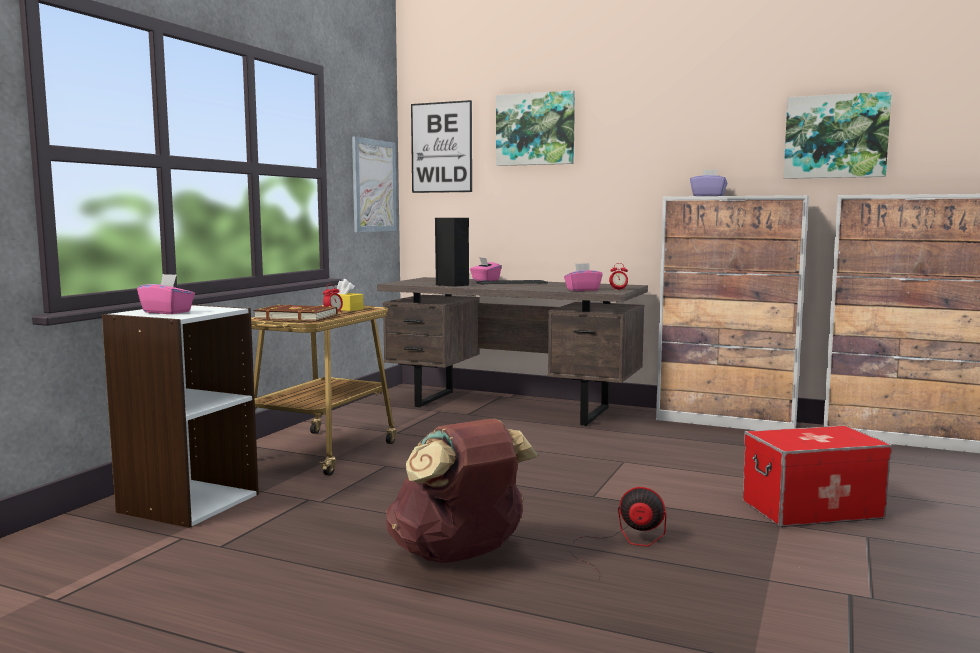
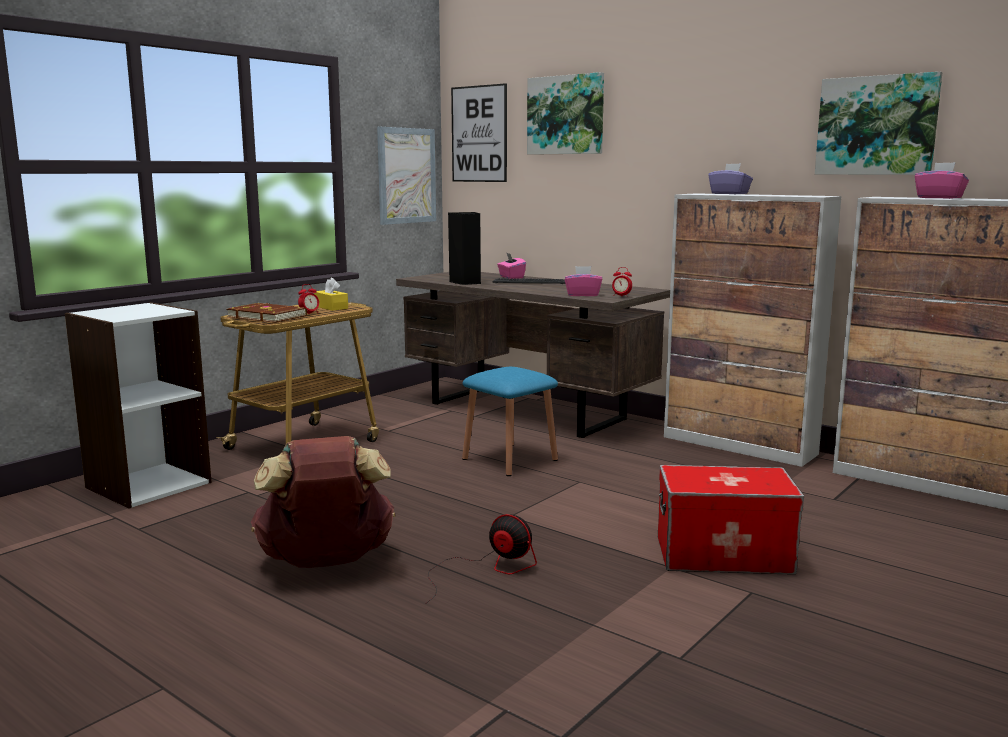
camera: 15 degrees right, 5 degrees up
pink tissue box [137,274,195,314] -> pink tissue box moved to [915,162,969,199]
none -> blue stool [462,367,558,476]

